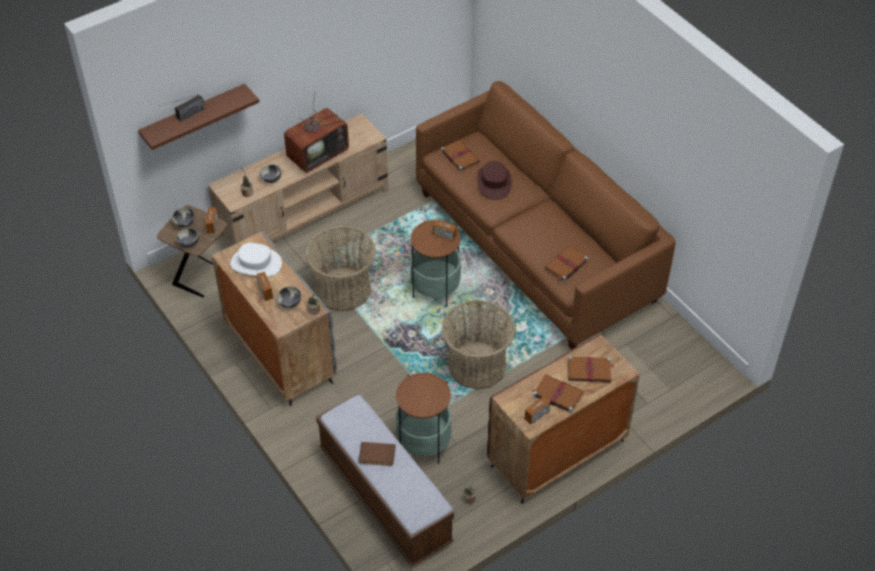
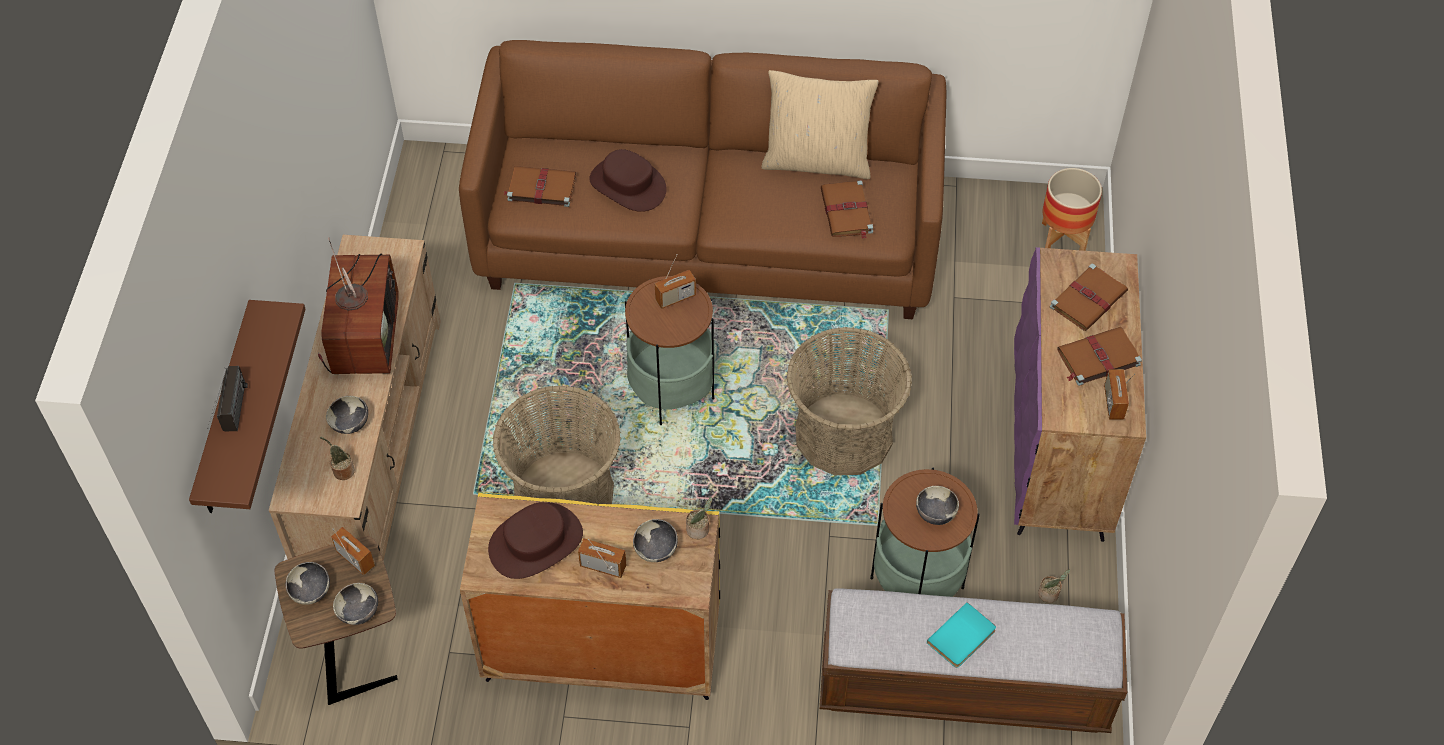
camera: 50 degrees left, 5 degrees up
grey cabinet [212,231,337,406] -> yellow cabinet [460,493,720,700]
white hat [231,243,282,277] -> brown hat [488,502,583,579]
brown book [359,442,396,466] -> turquoise book [927,602,996,668]
brown cabinet [487,333,640,504] -> purple cabinet [1014,247,1146,542]
none -> beige pillow [762,70,879,179]
none -> bowl [916,486,959,525]
none -> planter [1042,168,1102,251]

